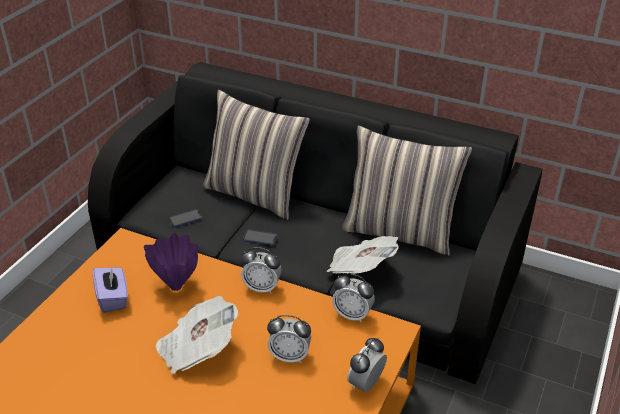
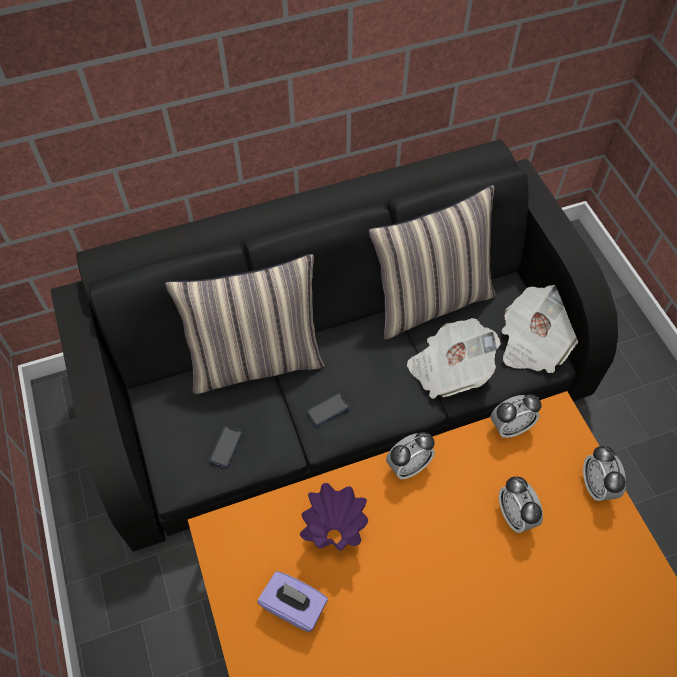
camera: 45 degrees left, 20 degrees up
newspaper [155,296,239,374] -> newspaper moved to [502,285,578,373]
alarm clock [267,315,311,363] -> alarm clock turned 105 degrees clockwise [499,476,543,533]

